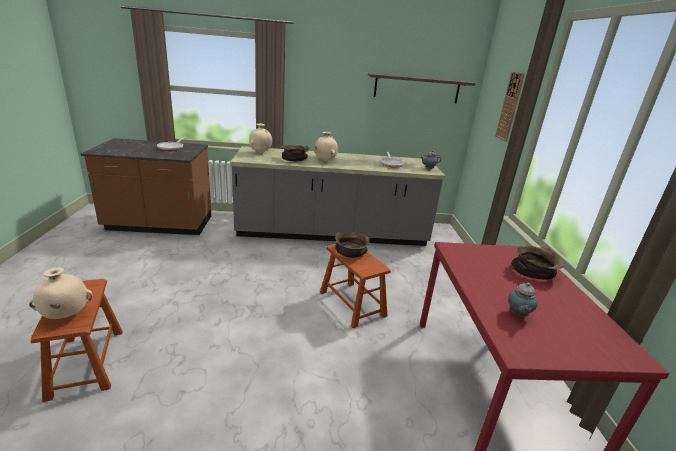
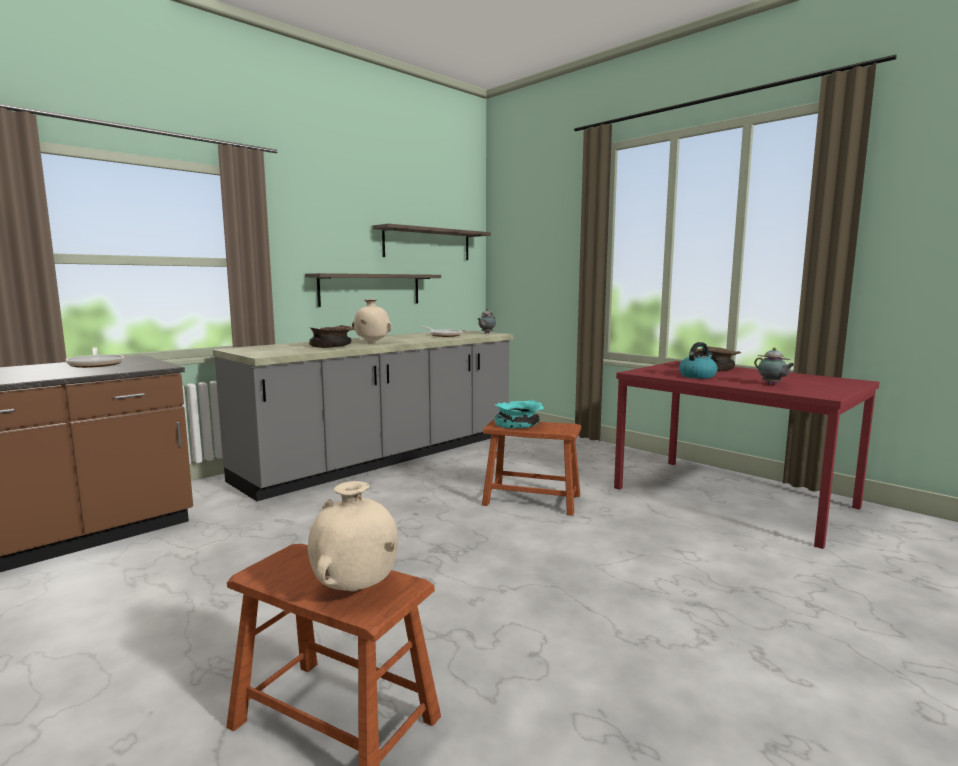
camera: 40 degrees left, 15 degrees down
beige vase [249,123,272,153] -> none
brown bowl [335,232,370,258] -> turquoise bowl [494,400,544,429]
wall clock [495,72,525,142] -> none
none -> shelf [305,273,441,307]
none -> kettle [679,342,718,379]

